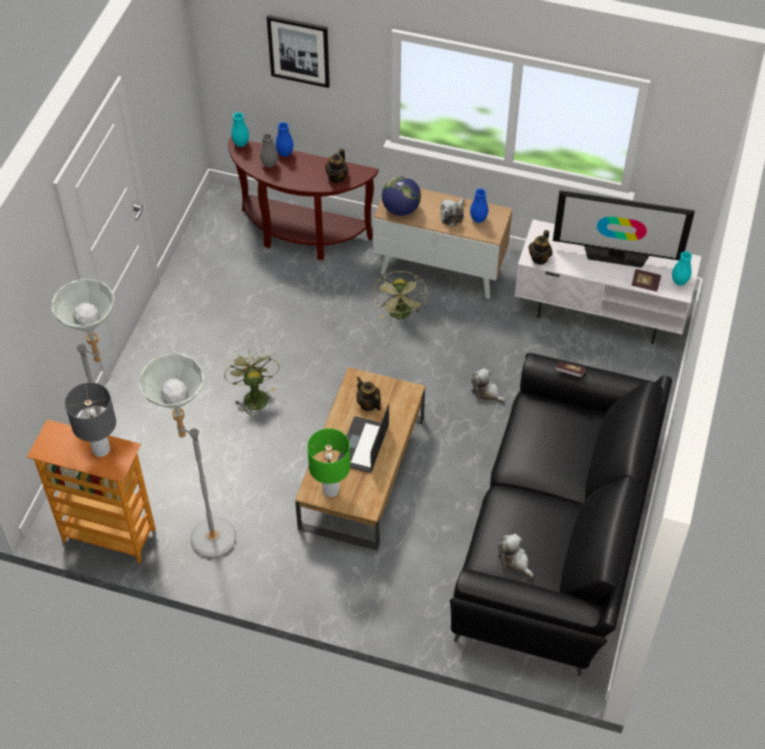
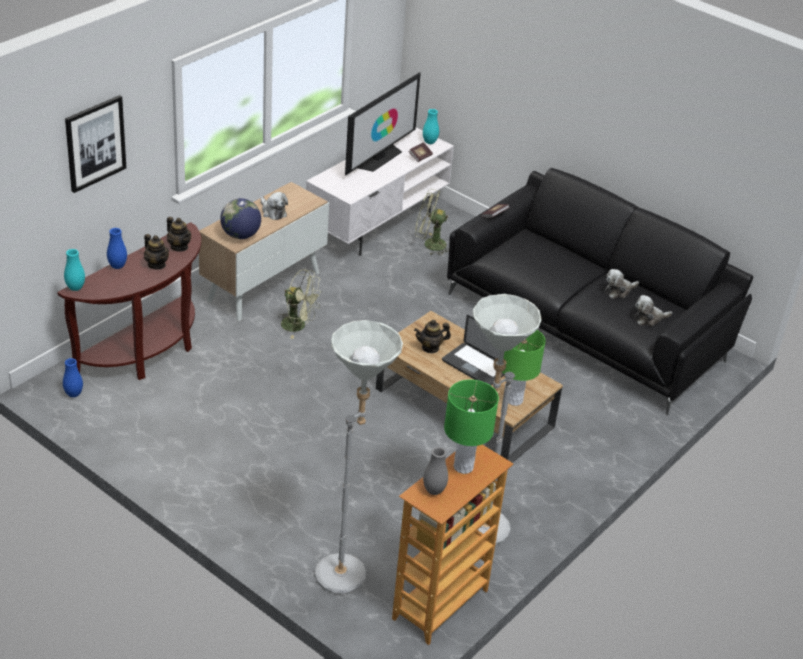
camera: 70 degrees left, 15 degrees down
grey table lamp [65,382,116,457] -> green table lamp [444,380,499,474]
green fan [224,349,280,417] -> green fan moved to [415,189,449,255]
grey vase [260,133,278,168] -> grey vase moved to [423,447,448,495]
blue vase [470,189,488,223] -> blue vase moved to [63,358,83,397]
plush toy [471,368,506,403] -> plush toy moved to [604,269,639,299]
teapot [529,230,552,265] -> teapot moved to [144,234,169,270]

